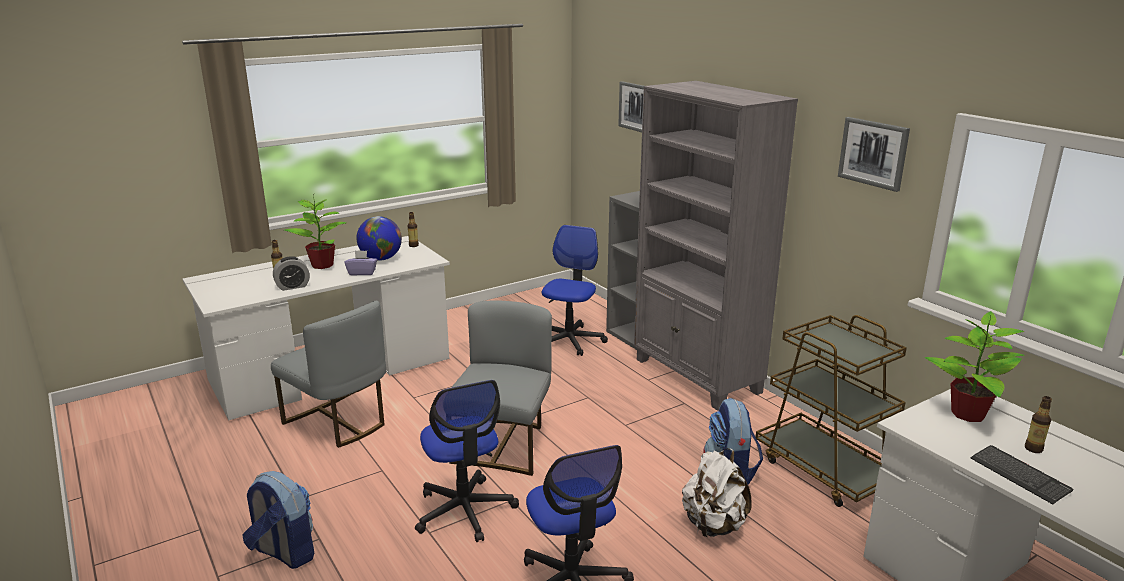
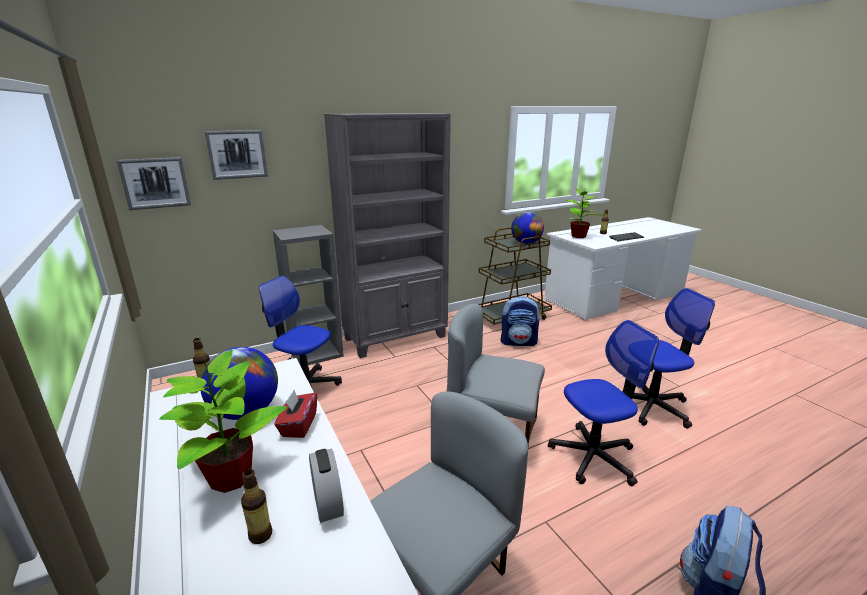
camera: 85 degrees left, 0 degrees up
purple tissue box [344,251,377,275] -> red tissue box [275,390,317,438]
white backpack [682,448,752,538] -> none
picture [838,117,910,192] -> picture moved to [117,157,191,210]
none -> globe [511,212,544,244]

